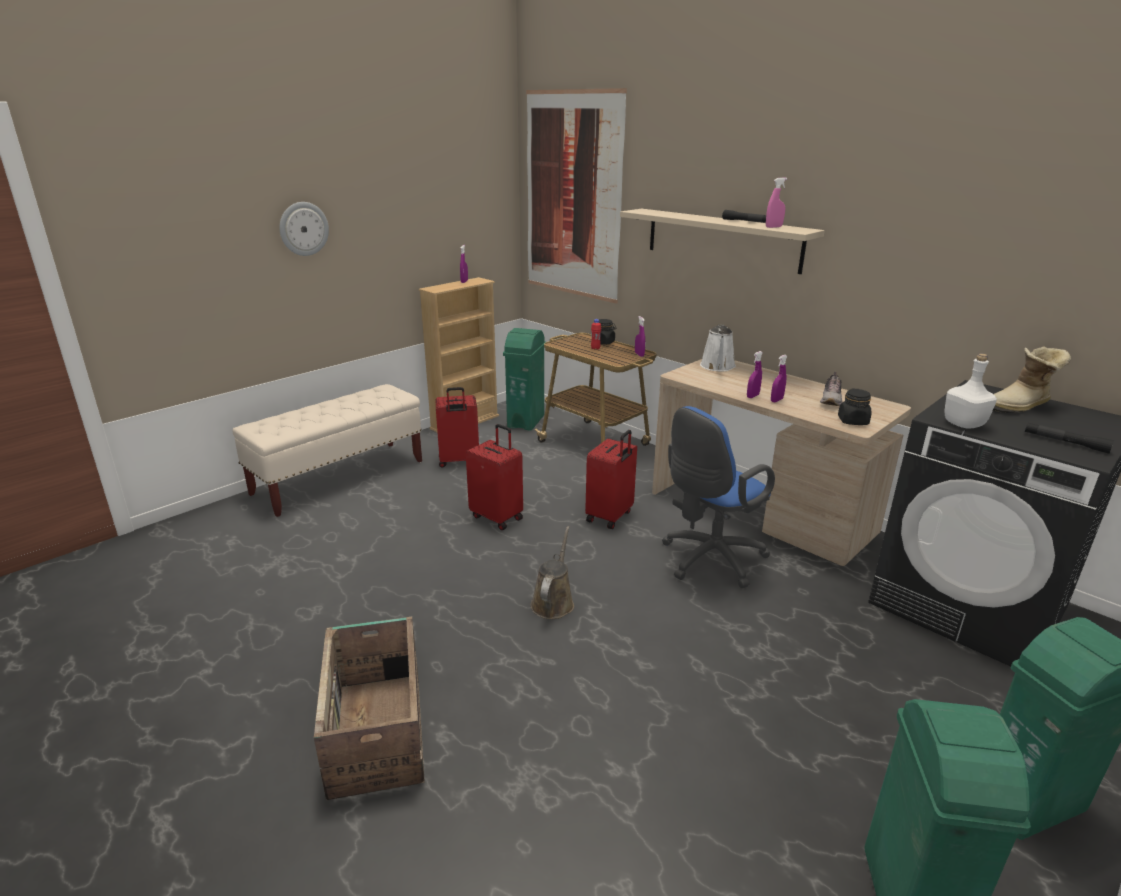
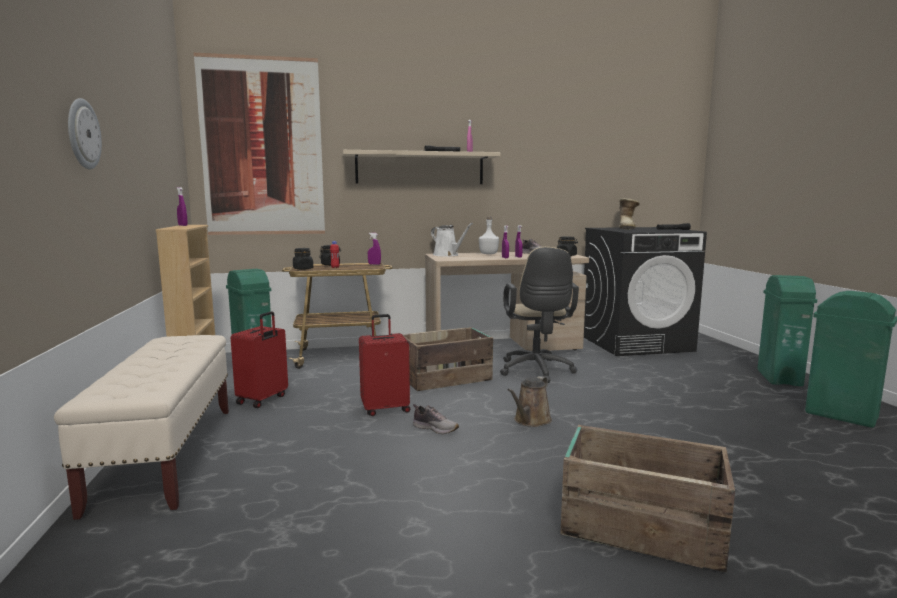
camera: 55 degrees left, 15 degrees down
brown watering can [530,526,574,619] -> brown watering can turned 105 degrees counterclockwise [508,376,552,427]
red suitcase [585,430,637,529] -> crate [402,327,493,391]
blue office chair [662,406,775,588] -> beige office chair [500,247,579,383]
white bottle [945,353,997,429] -> white bottle moved to [479,217,499,254]
none -> black jar [293,248,313,270]
none -> shoe [413,404,459,434]

